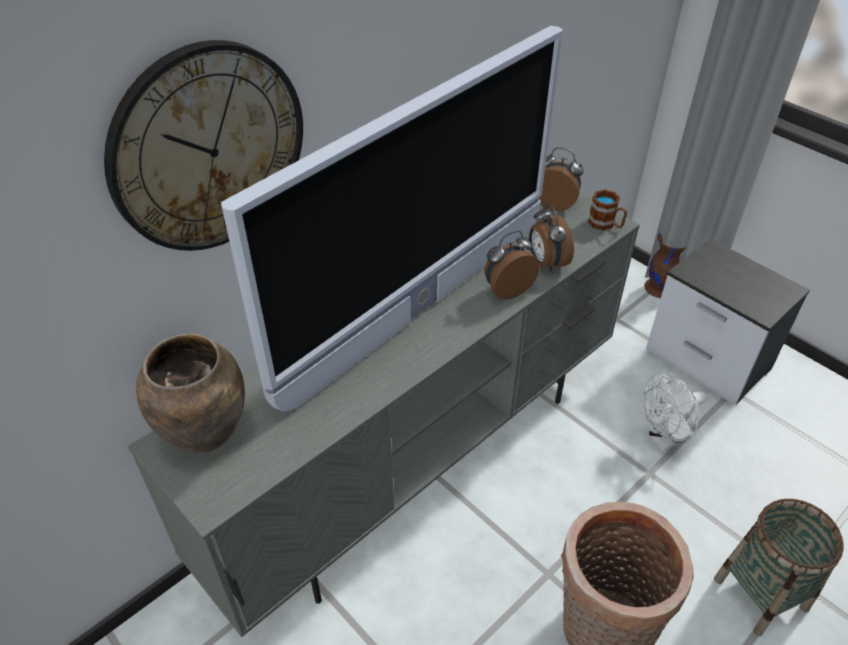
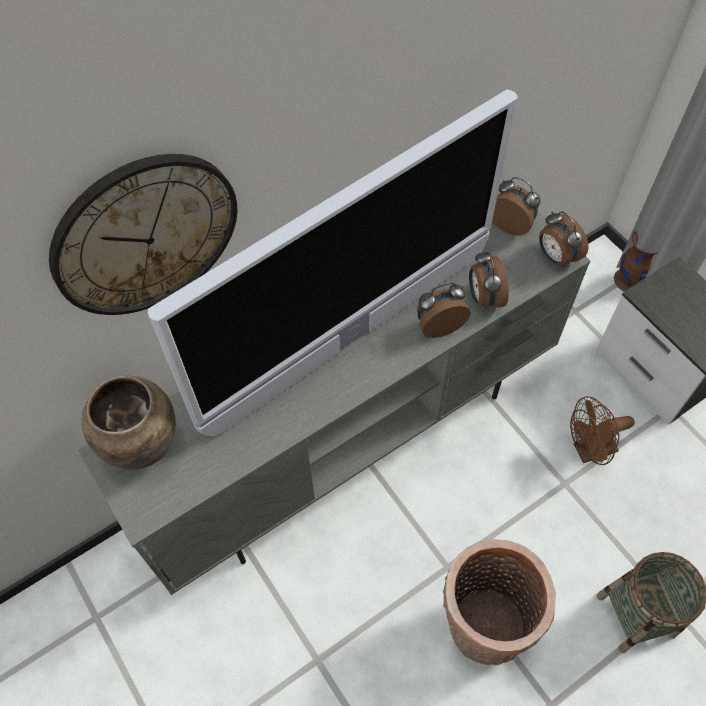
camera: 10 degrees right, 15 degrees up
mug [588,189,627,230] -> alarm clock [539,211,588,267]
white fan [643,372,707,451] -> brown fan [570,396,635,465]

